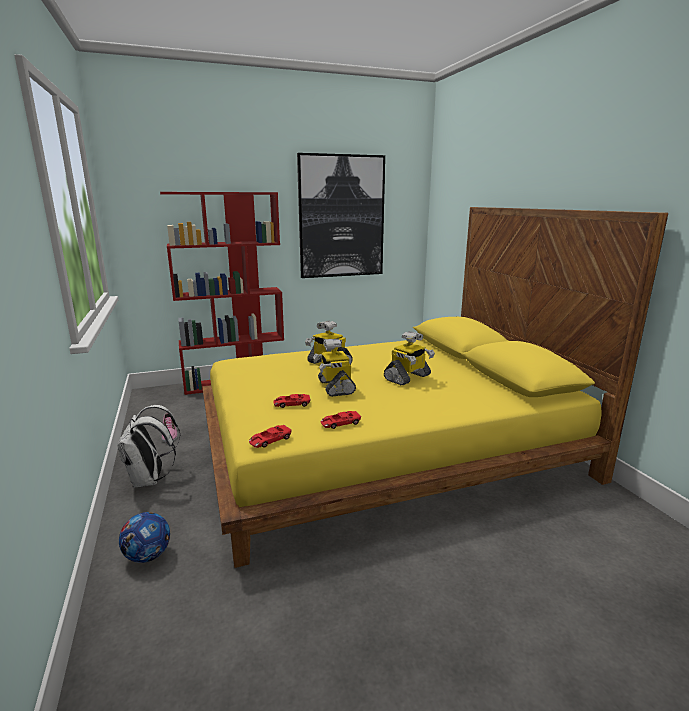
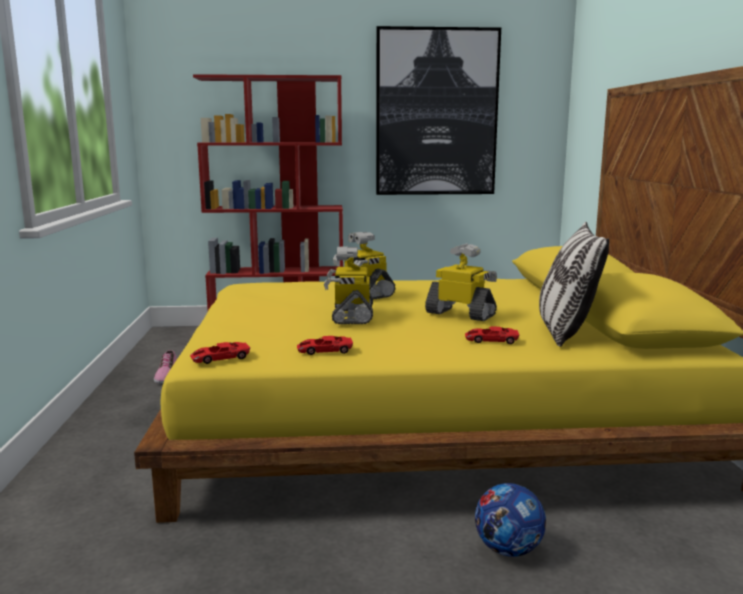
camera: 15 degrees right, 5 degrees down
white backpack [117,405,180,488] -> none
football [119,512,170,563] -> football moved to [475,483,546,557]
red toy car [273,394,310,408] -> red toy car moved to [465,327,519,344]
toy robot [384,331,435,386] -> toy robot turned 120 degrees counterclockwise [425,243,497,321]
none -> pillow [539,222,609,347]

